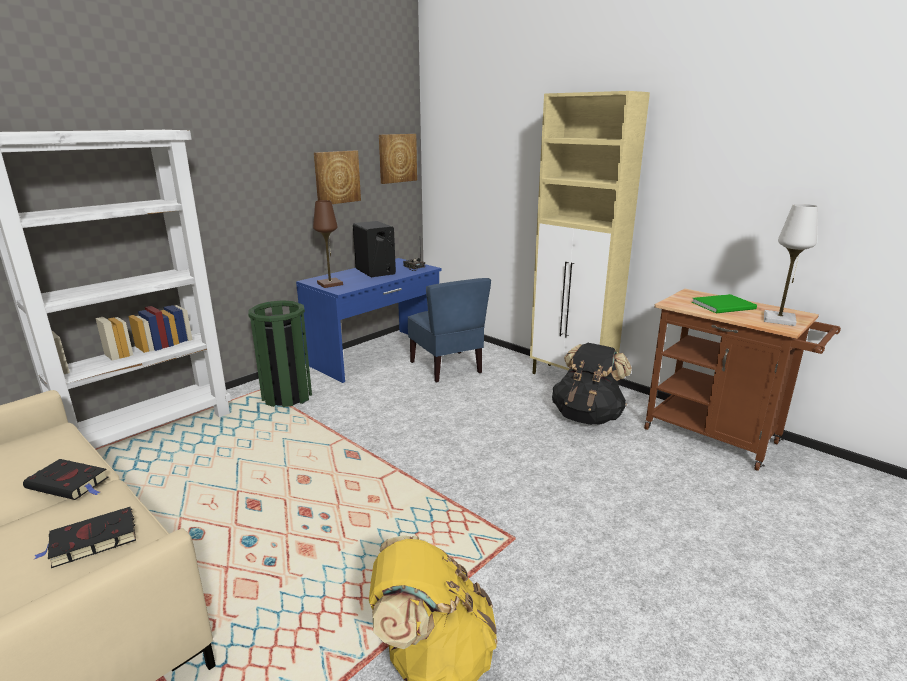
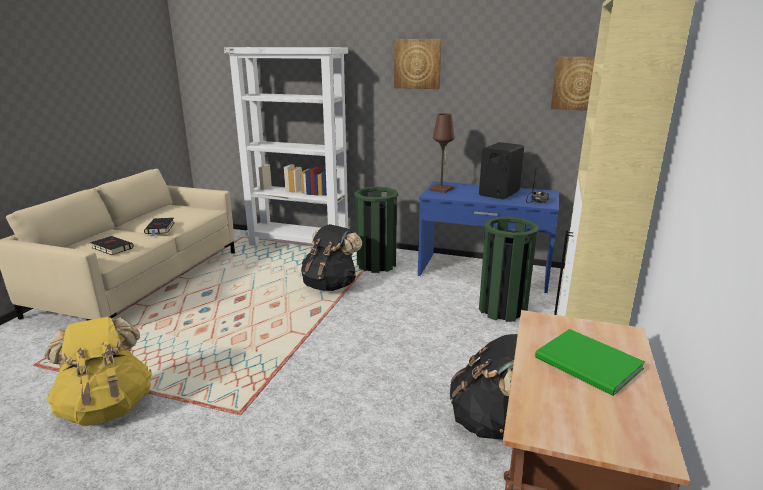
camera: 65 degrees right, 0 degrees up
picture [314,150,361,204] -> picture moved to [394,39,442,89]
blue chair [407,278,491,383] -> green trash can [479,217,539,322]
white table lamp [764,204,818,326] -> none
none -> black backpack [301,224,362,291]

